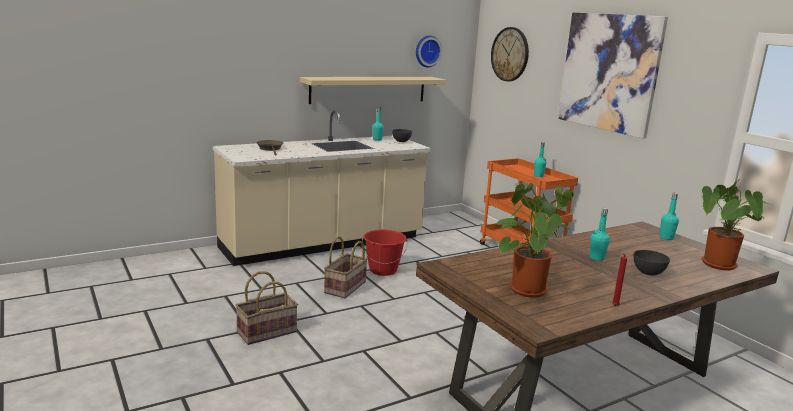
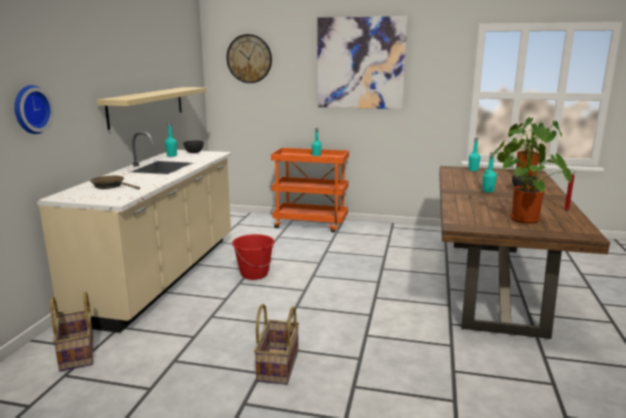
camera: 45 degrees left, 0 degrees up
basket [324,236,368,298] -> basket moved to [50,291,93,371]
wall clock [416,36,442,67] -> wall clock moved to [14,85,54,134]

